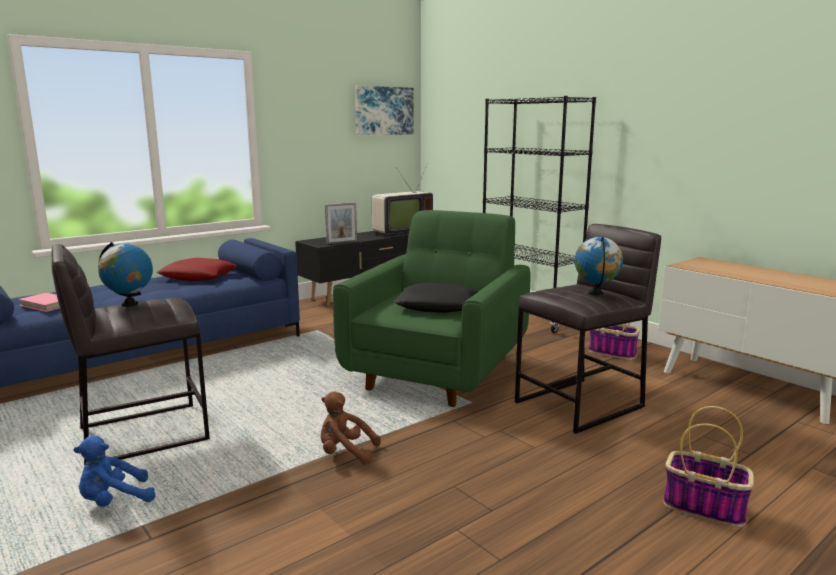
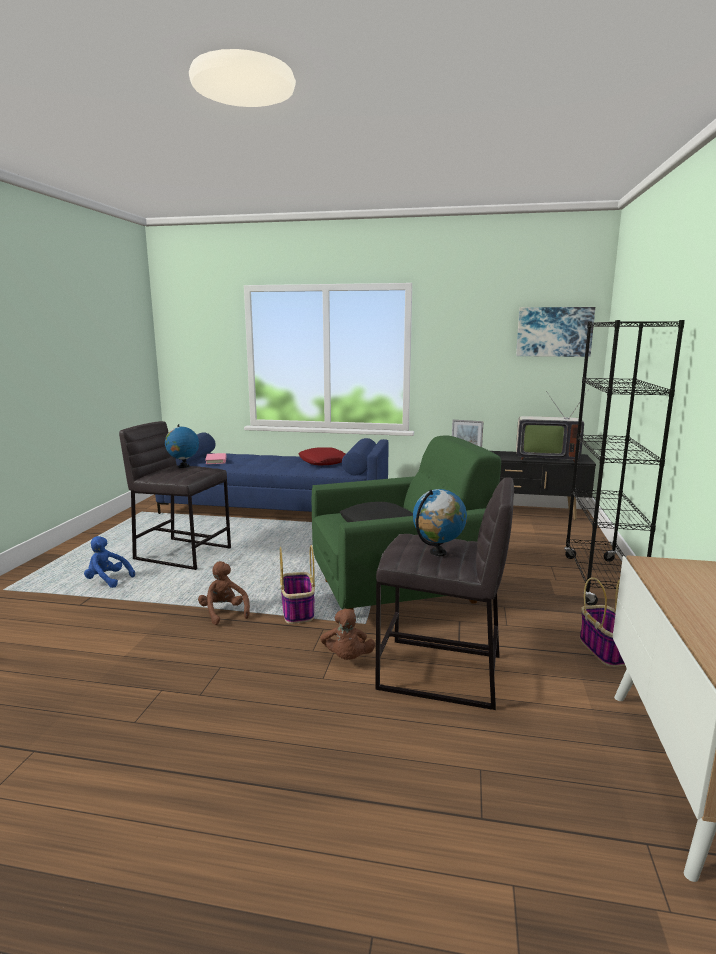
camera: 50 degrees right, 0 degrees up
basket [664,406,754,527] -> basket moved to [280,545,315,624]
none -> brown plush toy [320,609,375,660]

